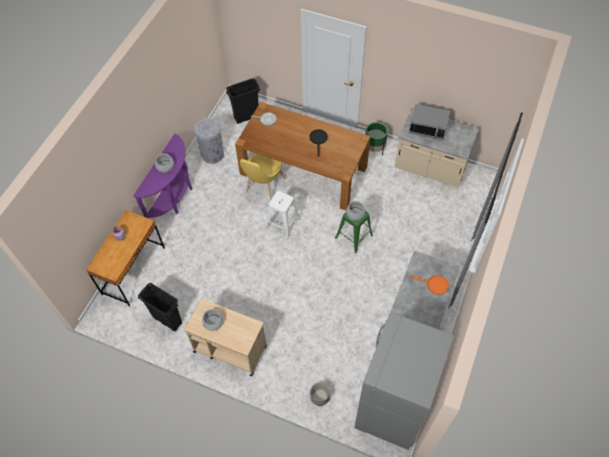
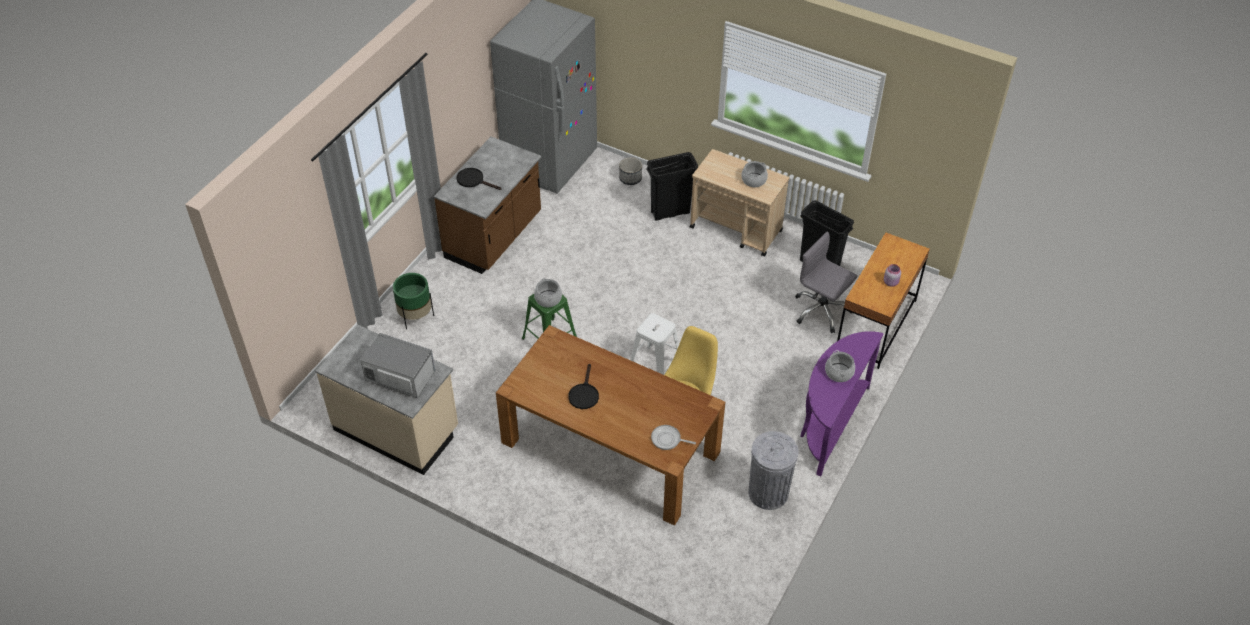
camera: 175 degrees left, 10 degrees down
black trash can [226,78,260,124] -> black trash can moved to [646,152,698,221]
green planter [365,122,388,156] -> green planter moved to [393,273,434,329]
orange frying pan [410,275,449,295] -> black frying pan [456,168,501,190]
none -> grey office chair [795,231,857,333]

